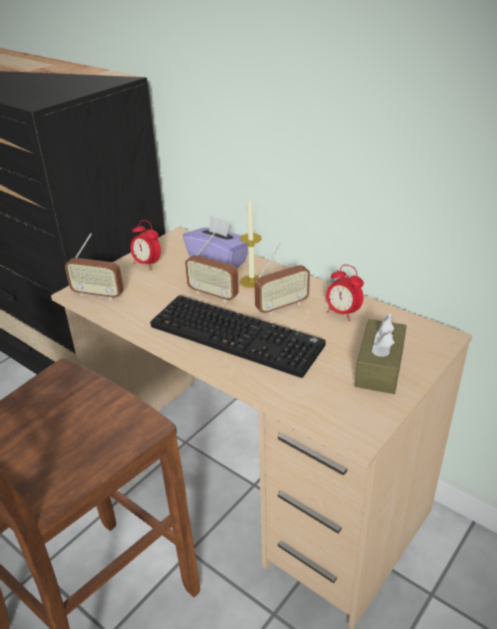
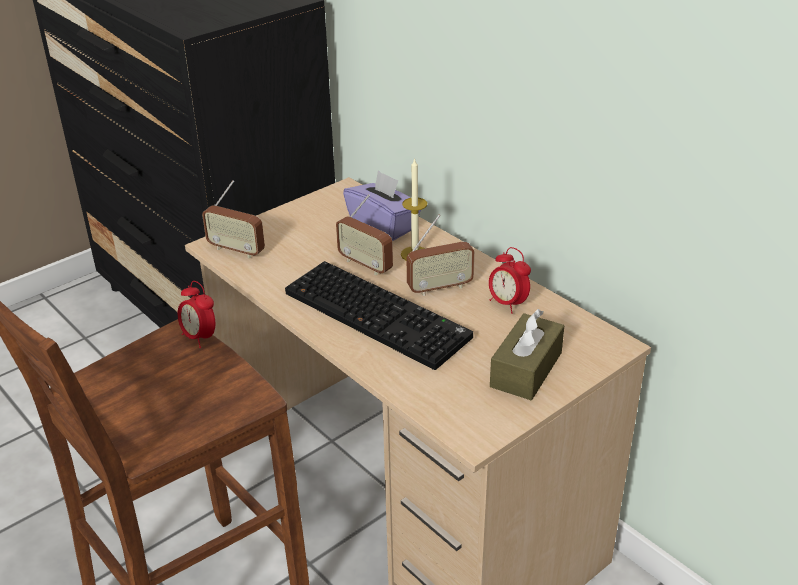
camera: 10 degrees right, 0 degrees up
alarm clock [130,220,161,270] -> alarm clock moved to [178,281,215,348]

